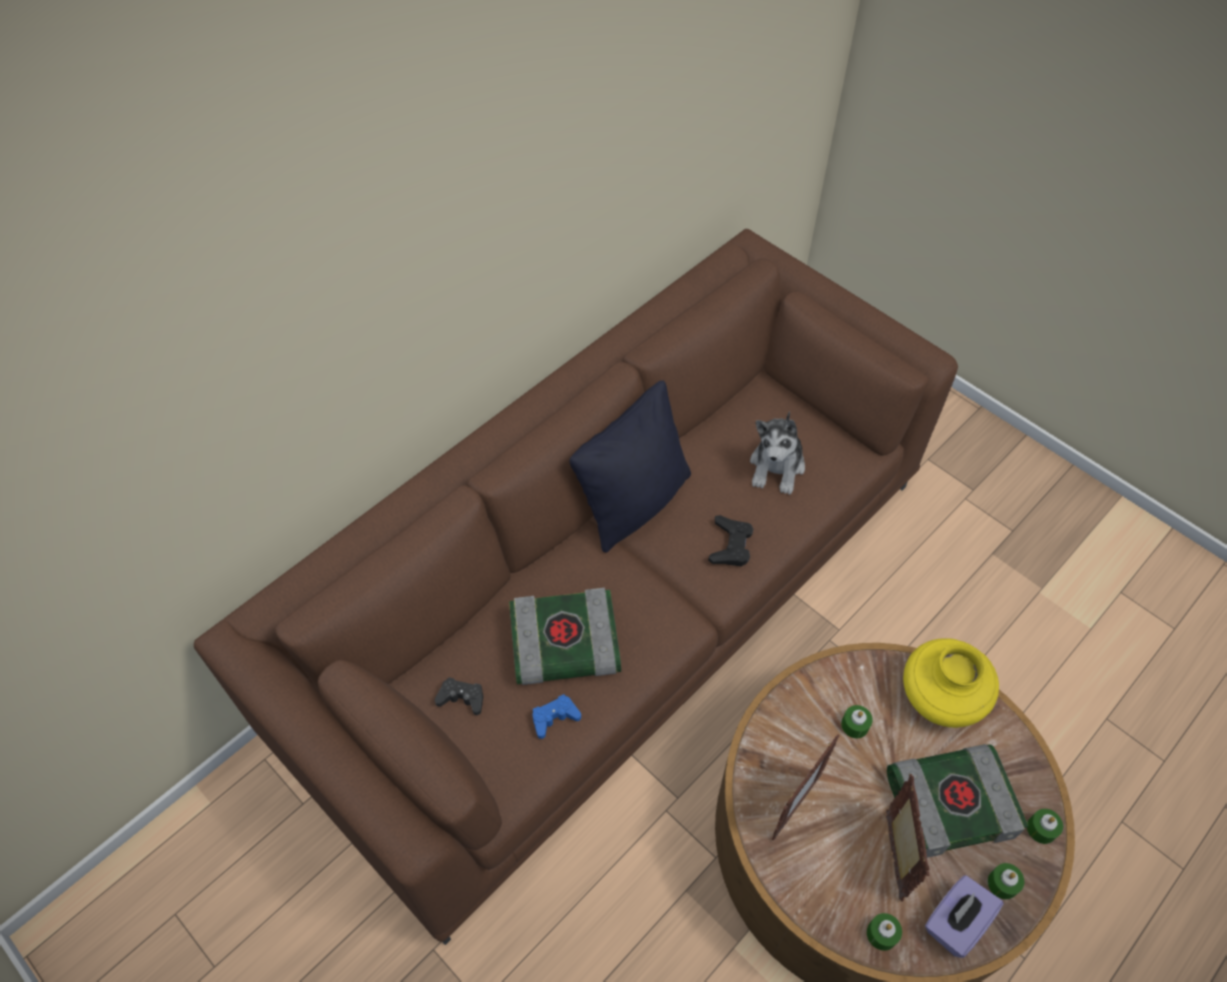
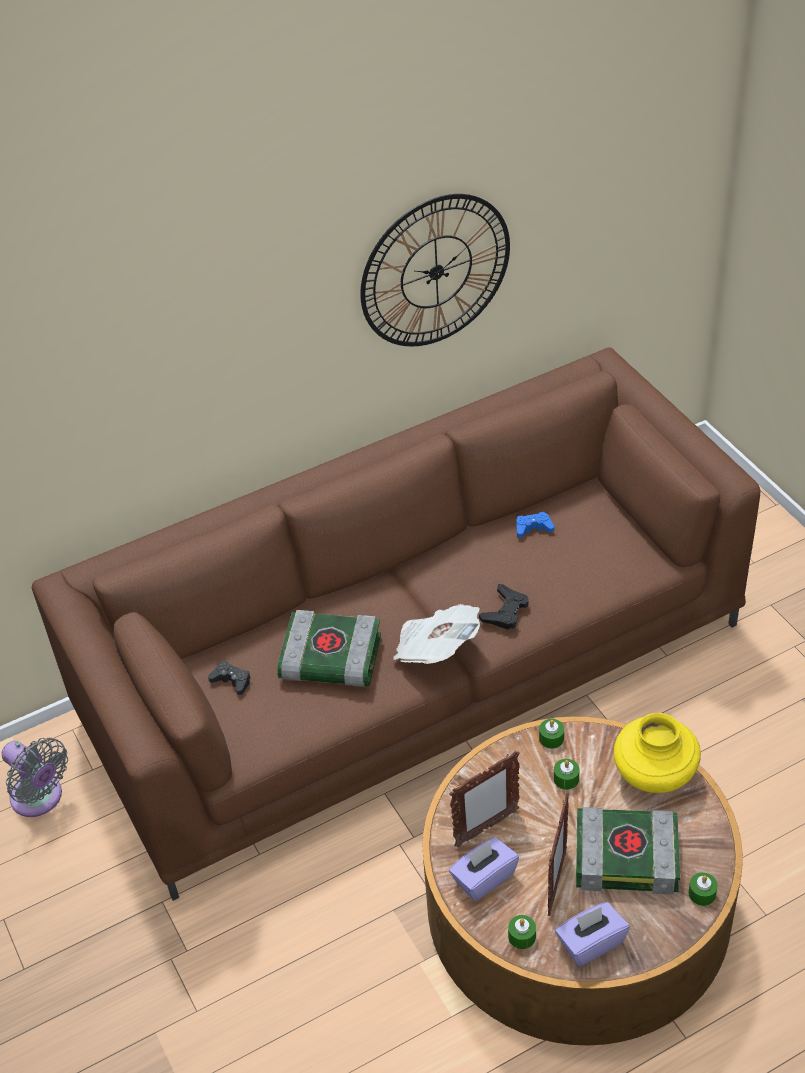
camera: 20 degrees right, 10 degrees down
blue game controller [532,694,581,739] -> blue game controller moved to [516,512,554,538]
black pillow [569,381,691,553] -> none
plush toy [750,411,805,495] -> none
green candle [988,863,1024,900] -> green candle moved to [539,719,564,749]
none -> grey fan [1,738,68,817]
none -> wall clock [360,194,510,347]
none -> newspaper [393,604,480,664]
none -> purple tissue box [449,837,519,901]

